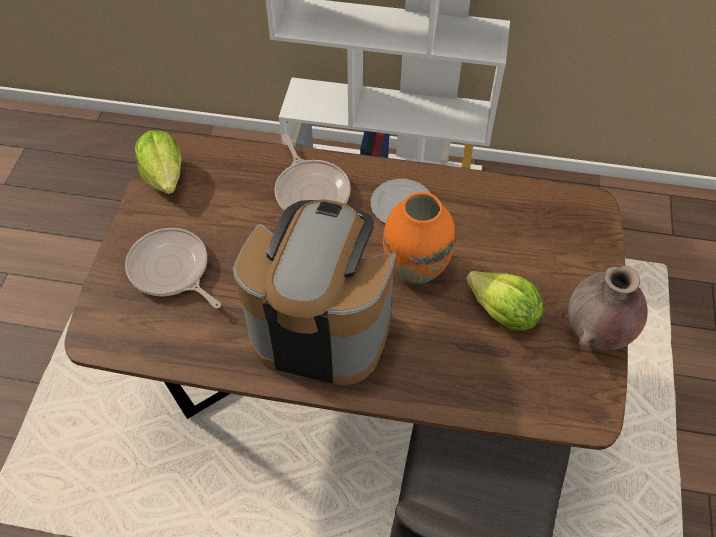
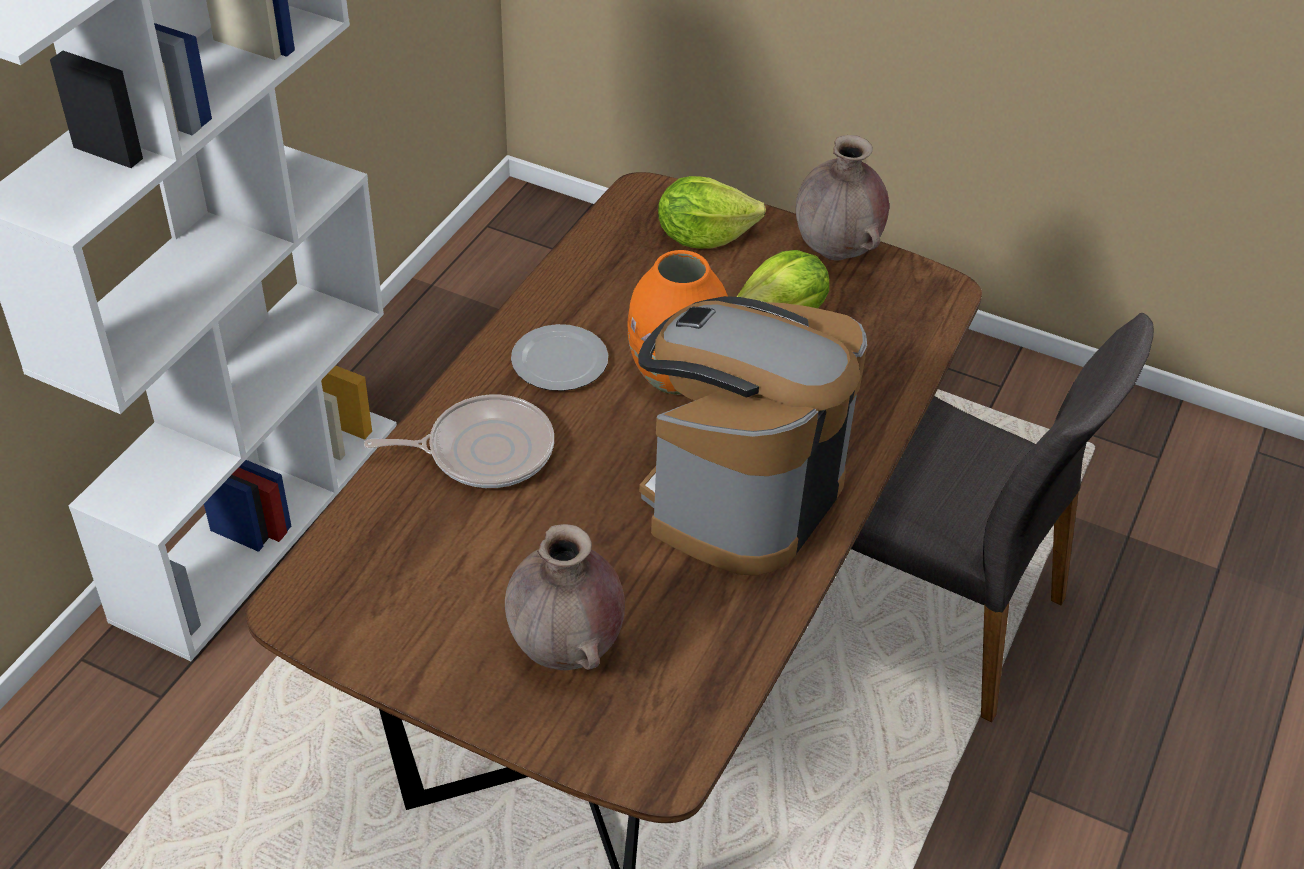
camera: 75 degrees left, 10 degrees down
frying pan [125,228,221,309] -> brown vase [505,524,625,670]
lettuce [135,130,182,194] -> lettuce moved to [658,176,766,249]

